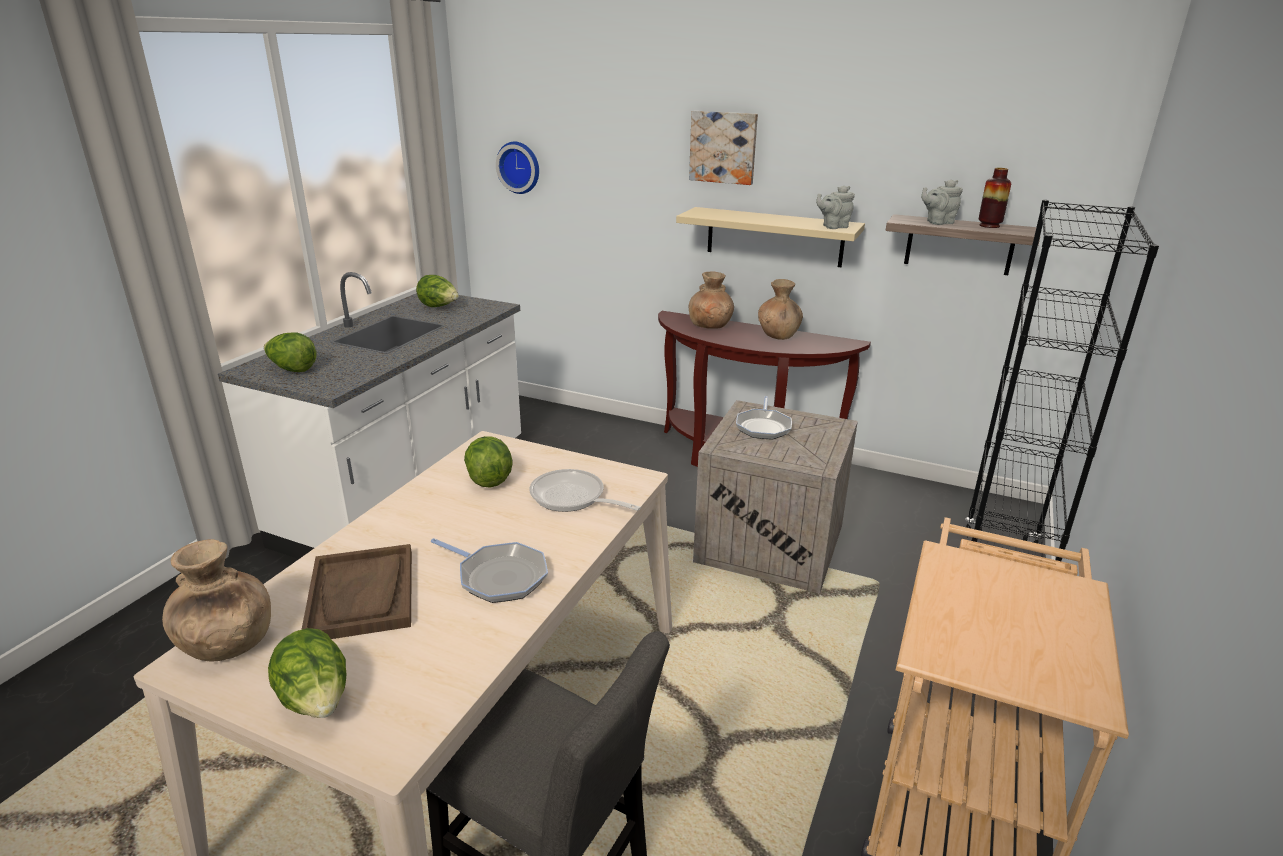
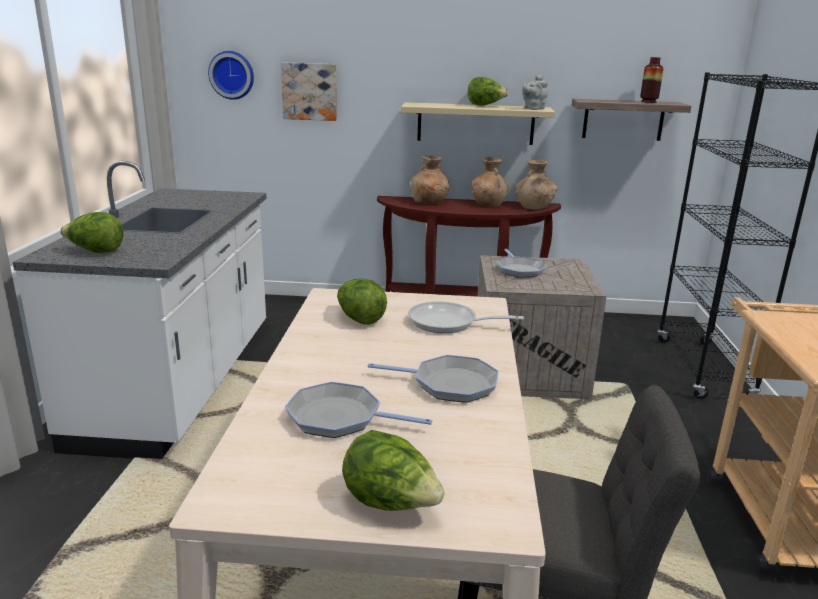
camera: 20 degrees left, 5 degrees down
brown vase [162,539,271,662] -> brown vase moved to [516,160,558,209]
brown tray [302,544,412,639] -> frying pan [285,382,432,438]
lettuce [416,275,459,307] -> lettuce moved to [468,77,509,106]
picture [689,111,758,185] -> picture moved to [281,62,337,121]
grey teapot [921,180,963,225] -> none

